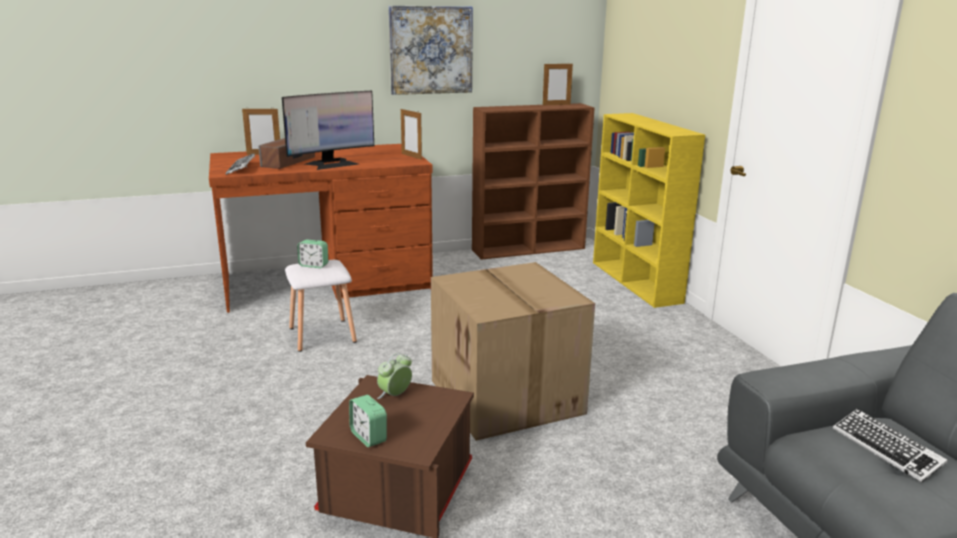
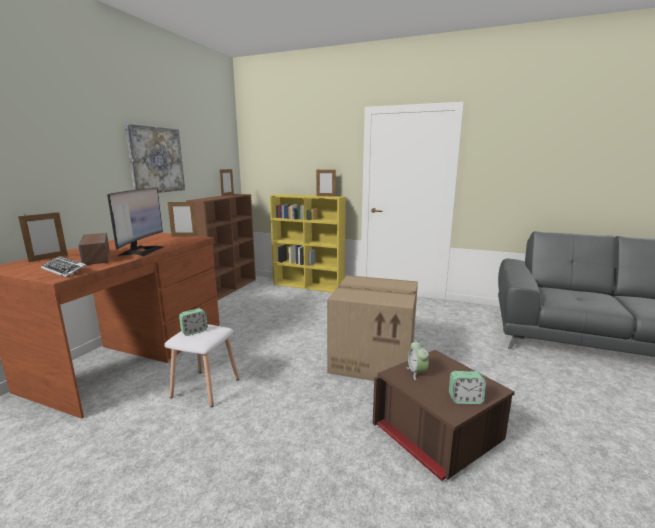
camera: 50 degrees left, 5 degrees down
keyboard [833,409,948,483] -> none
none -> picture frame [316,170,336,196]

